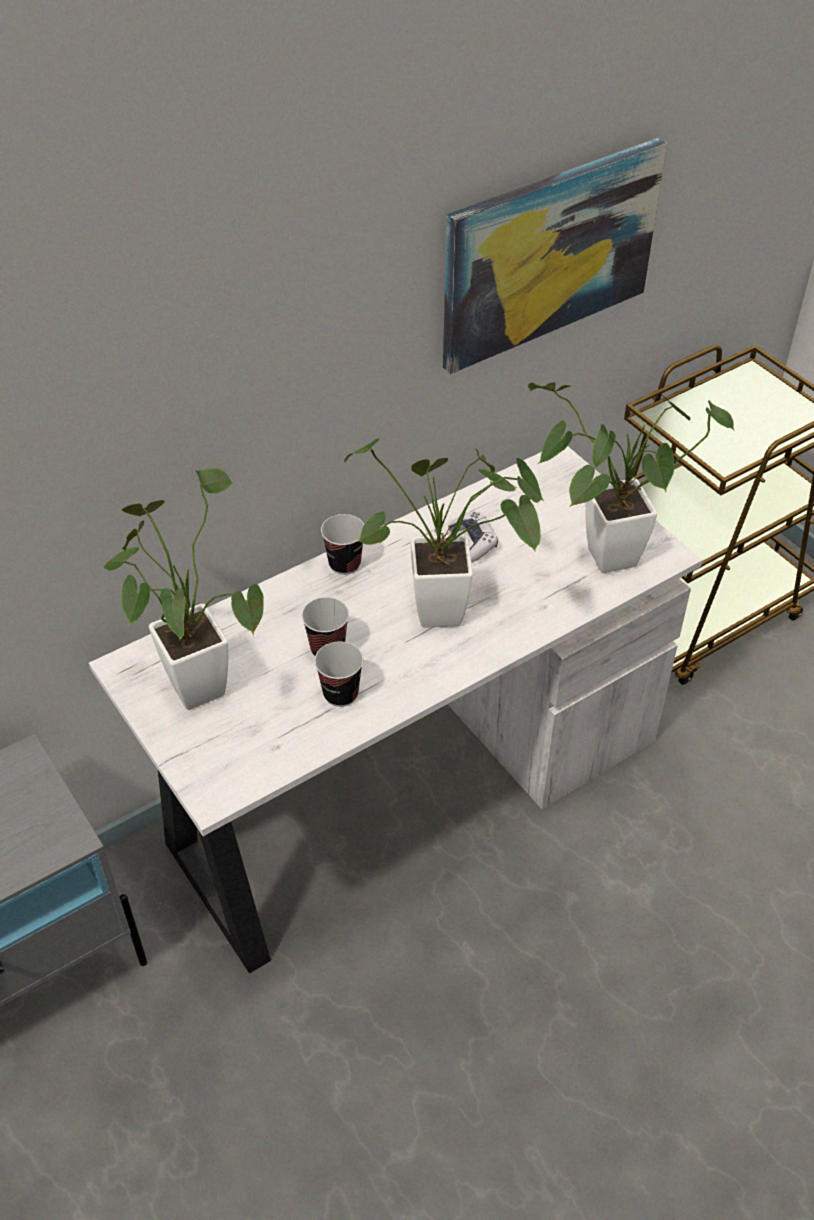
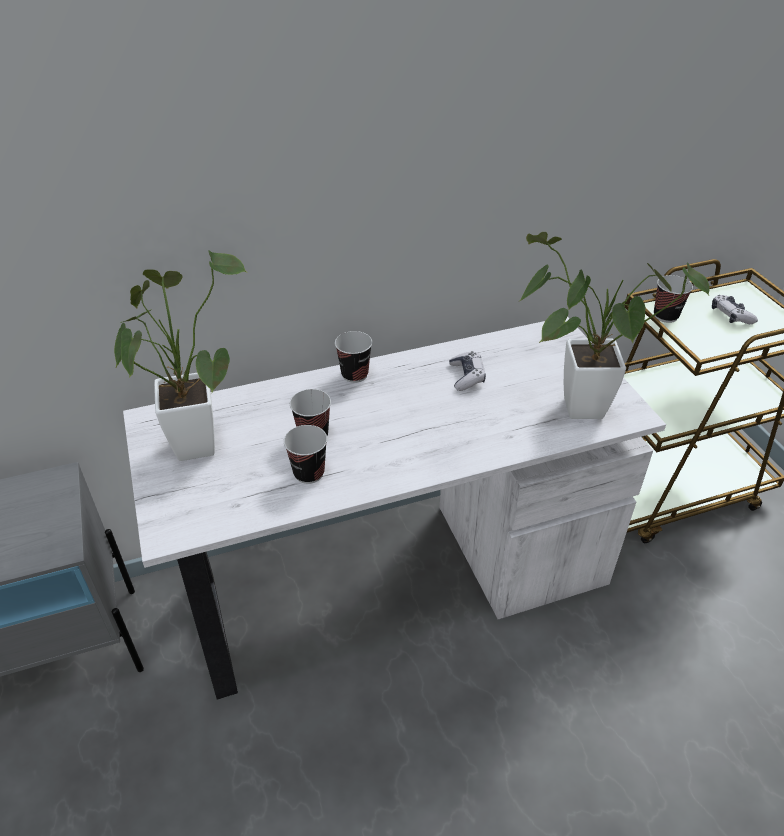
camera: 15 degrees right, 5 degrees down
potted plant [344,439,544,628] -> none
picture [443,138,667,374] -> none
none -> cup [654,275,693,323]
none -> game controller [712,295,758,324]

